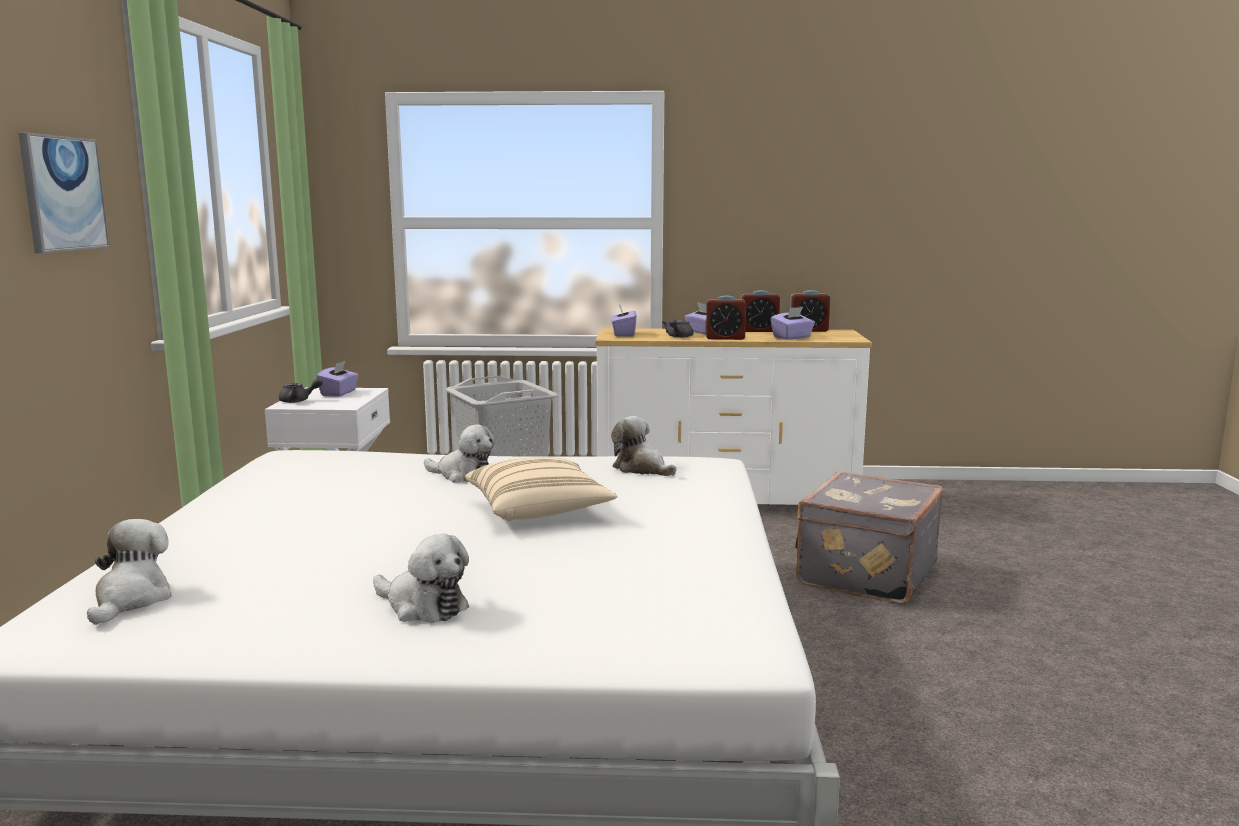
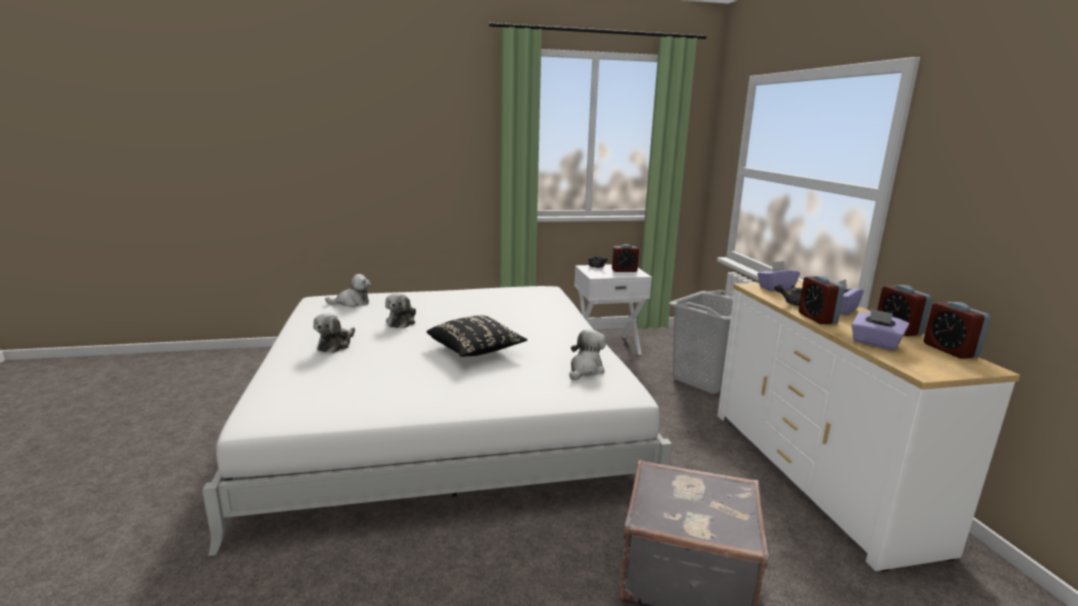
camera: 75 degrees right, 5 degrees up
picture [18,132,109,253] -> none
purple tissue box [316,361,359,397] -> alarm clock [612,244,639,272]
plush toy [424,424,495,483] -> plush toy moved to [385,293,416,328]
beige pillow [465,457,618,521] -> black pillow [427,315,527,357]

